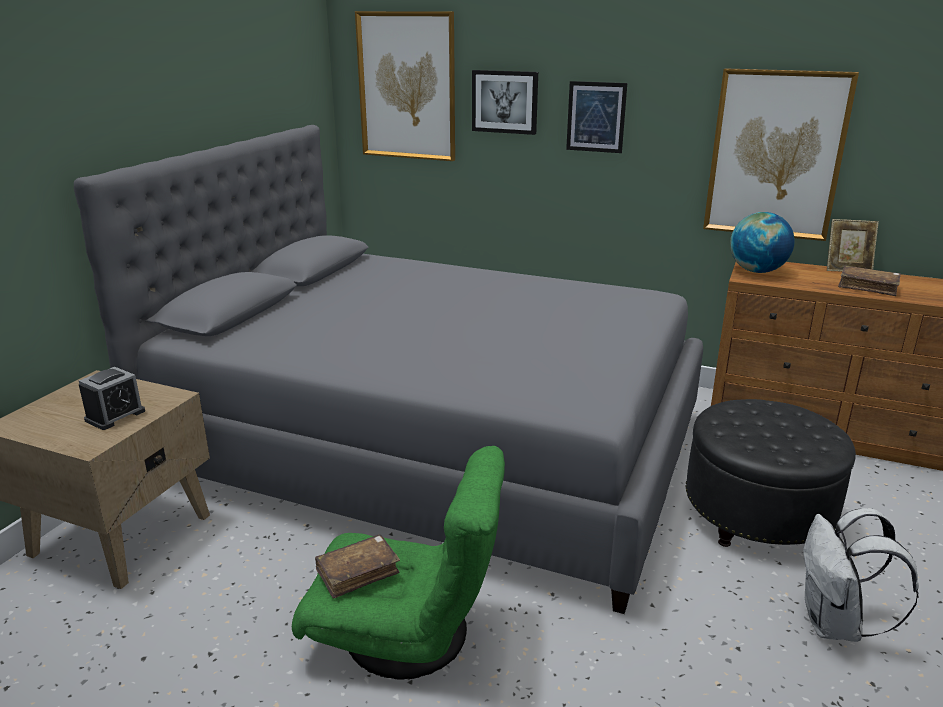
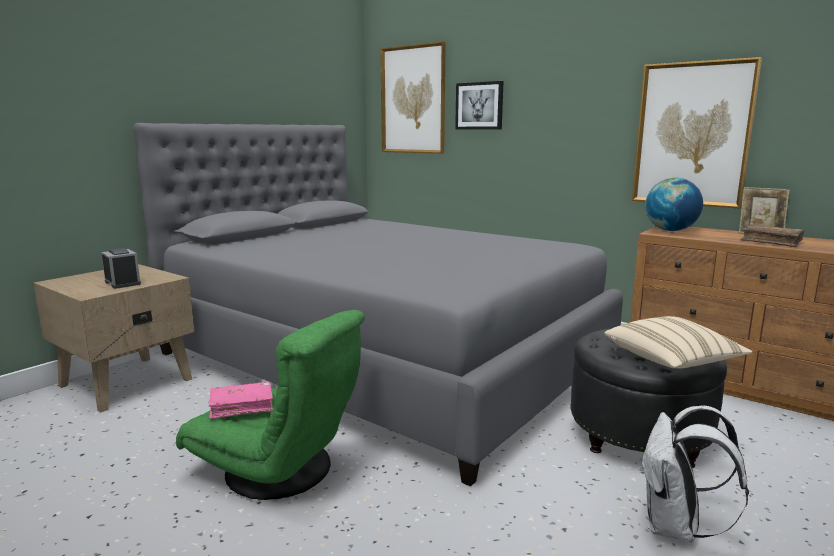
camera: 15 degrees right, 10 degrees down
alarm clock [79,367,145,430] -> alarm clock turned 90 degrees counterclockwise [101,248,141,289]
brown book [315,534,400,599] -> pink book [209,382,273,419]
picture [566,81,627,153] -> none
none -> beige pillow [604,316,752,368]

